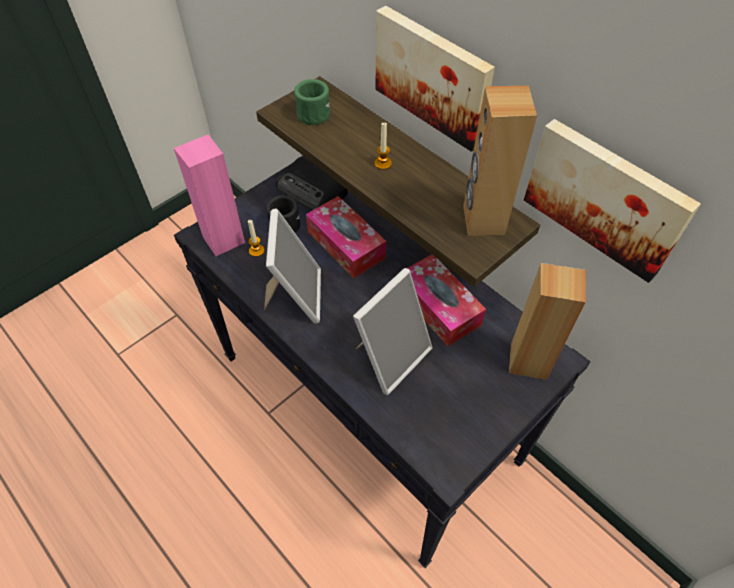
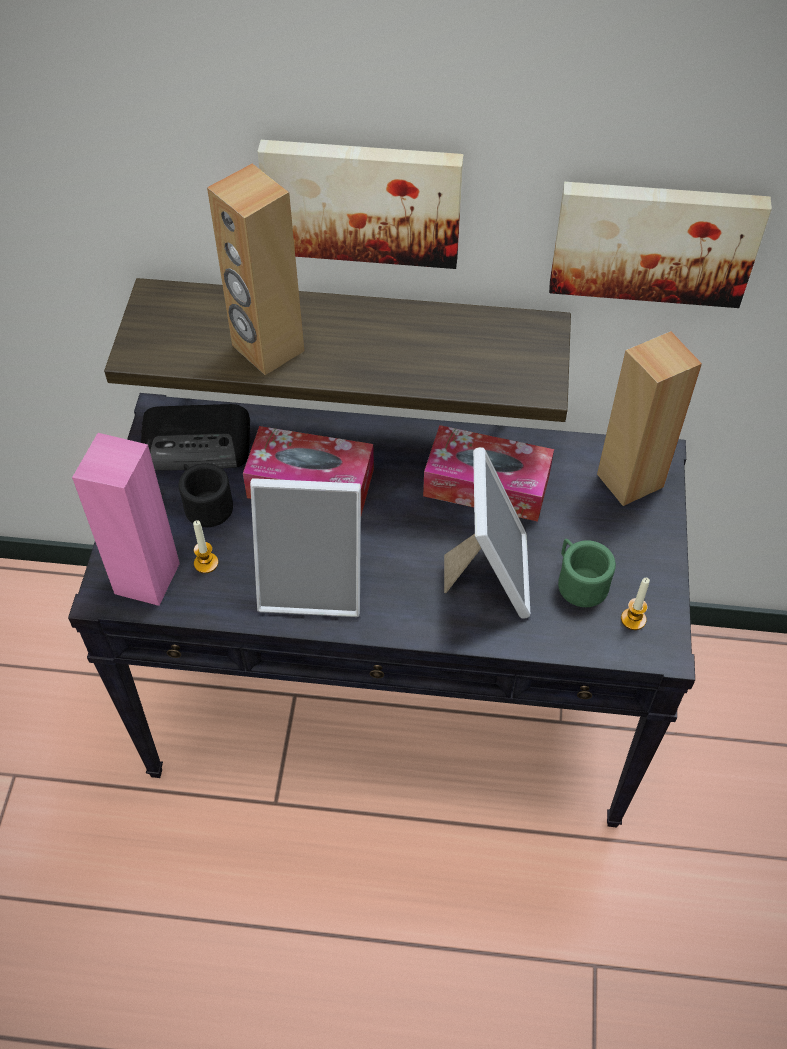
camera: 40 degrees left, 0 degrees up
picture frame [264,209,321,324] -> picture frame turned 135 degrees clockwise [250,478,361,617]
green mug [294,79,330,125] -> green mug moved to [558,539,616,607]
candle [375,122,392,170] -> candle moved to [621,578,650,630]
brown speaker [463,86,537,236] -> brown speaker moved to [207,163,304,375]

